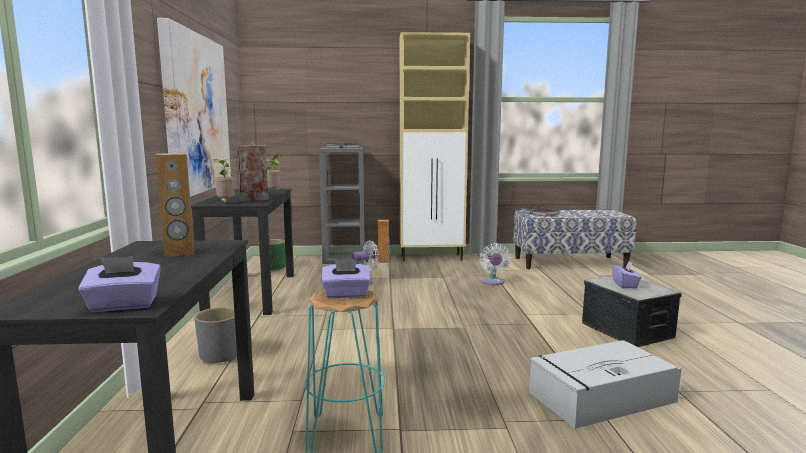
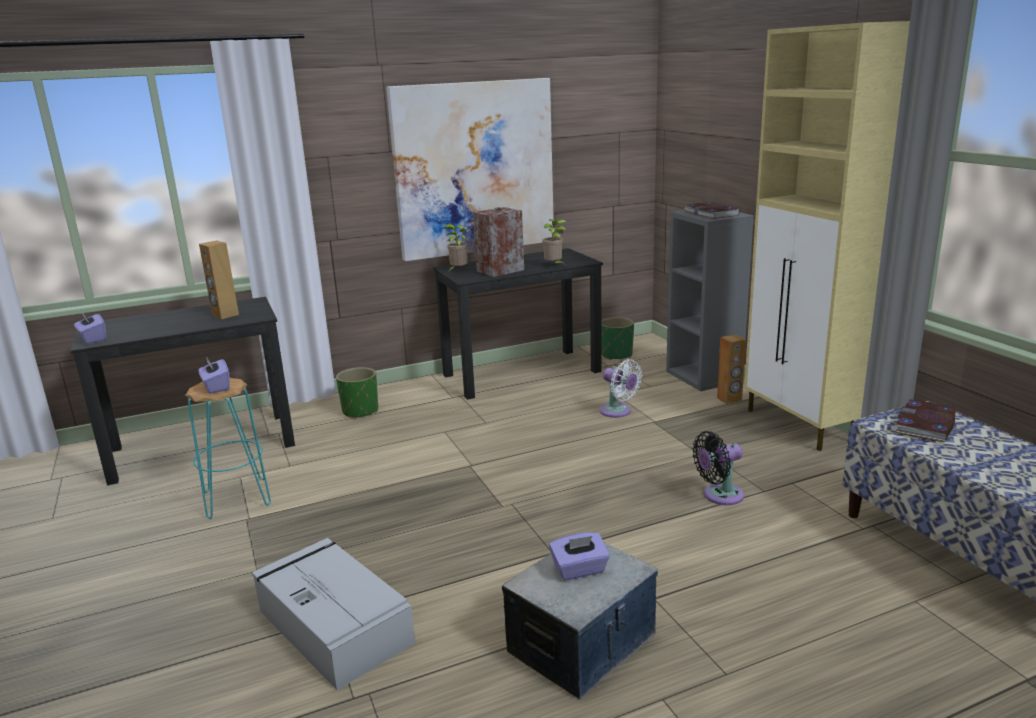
camera: 70 degrees right, 10 degrees up
grey planter [194,307,237,363] -> green planter [336,367,378,419]
white fan [480,243,511,285] -> black fan [692,431,744,505]

